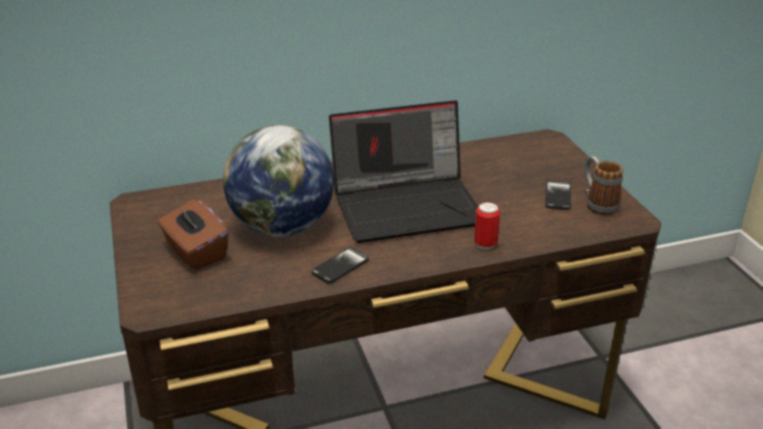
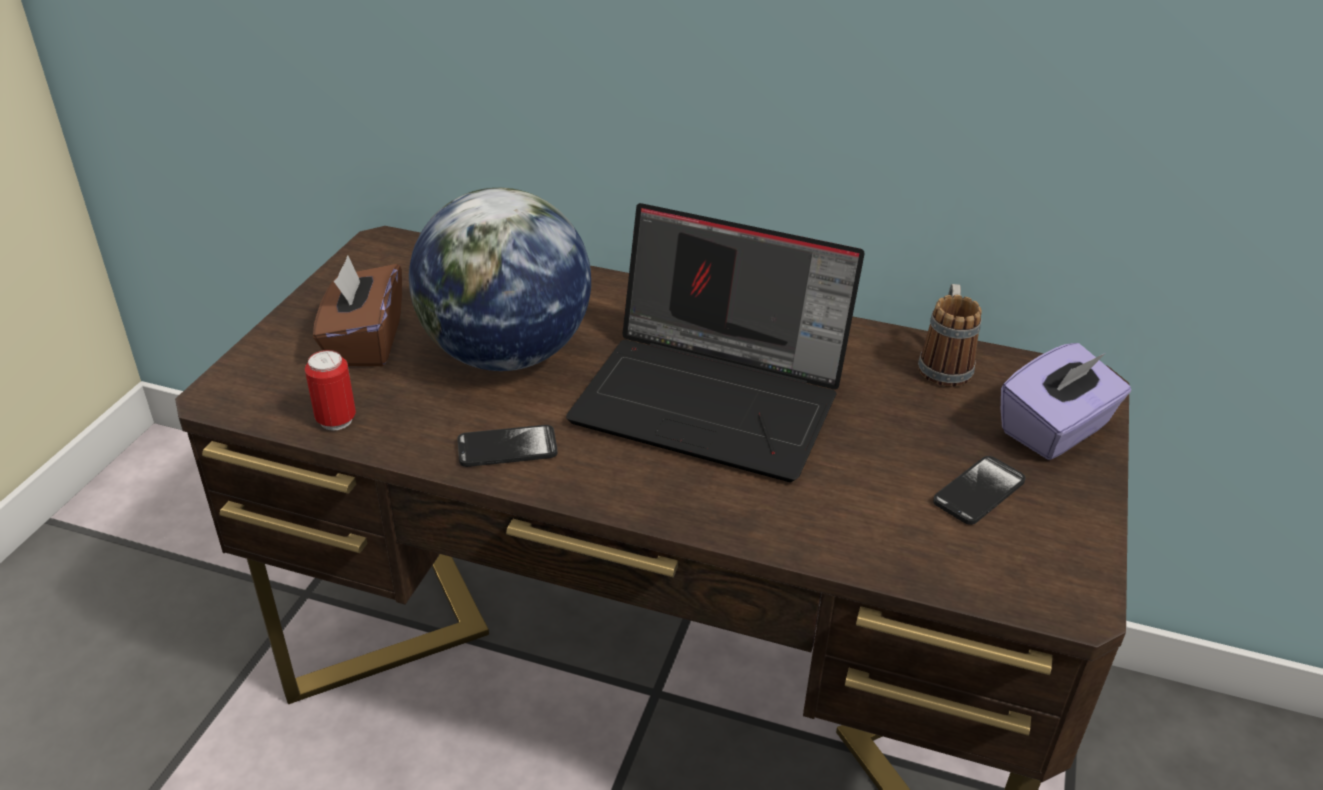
camera: 35 degrees right, 5 degrees up
can [474,202,500,250] -> can moved to [305,350,356,431]
mug [584,156,623,215] -> mug moved to [918,284,982,387]
none -> purple tissue box [1001,343,1131,460]

